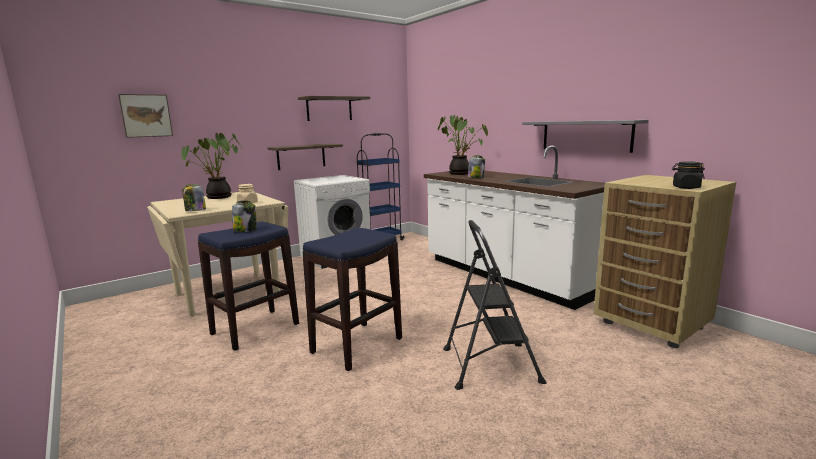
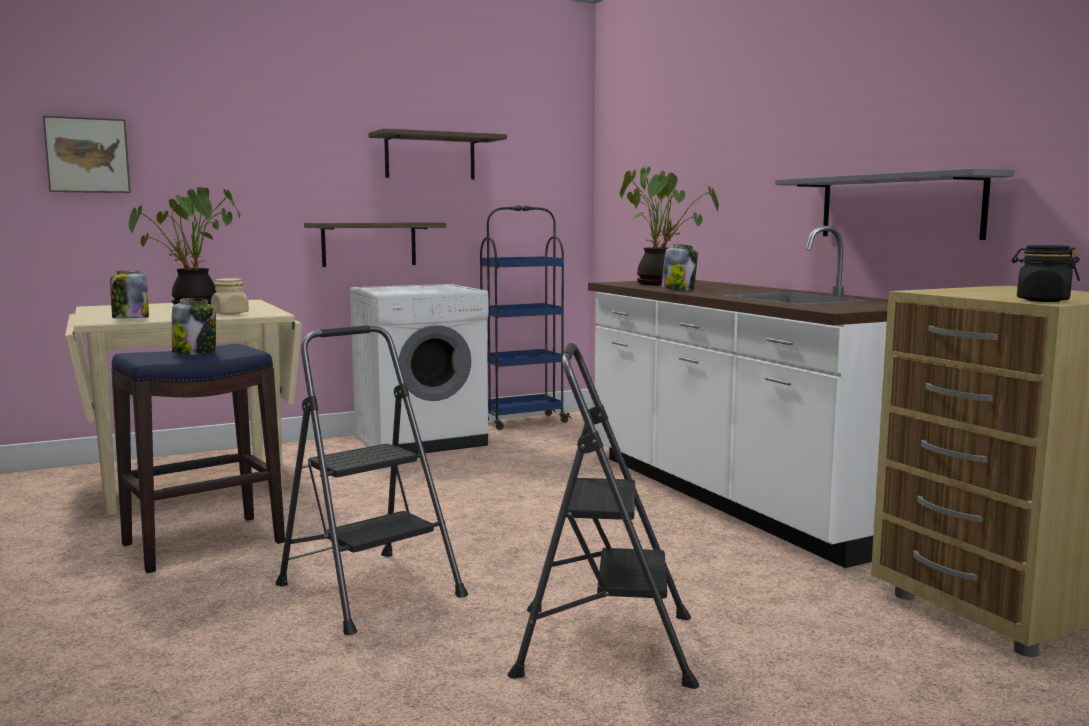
camera: 10 degrees right, 5 degrees down
stool [303,227,402,371] -> black step ladder [275,325,468,635]

